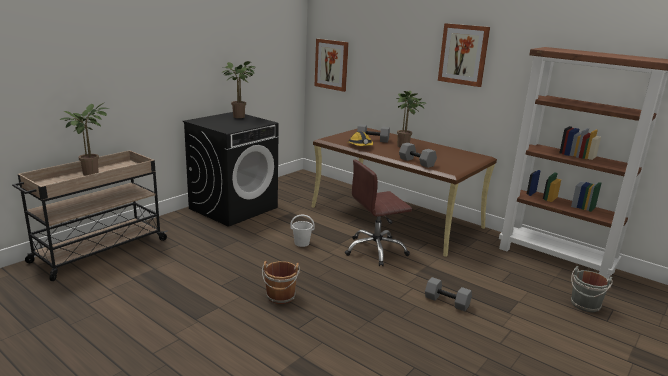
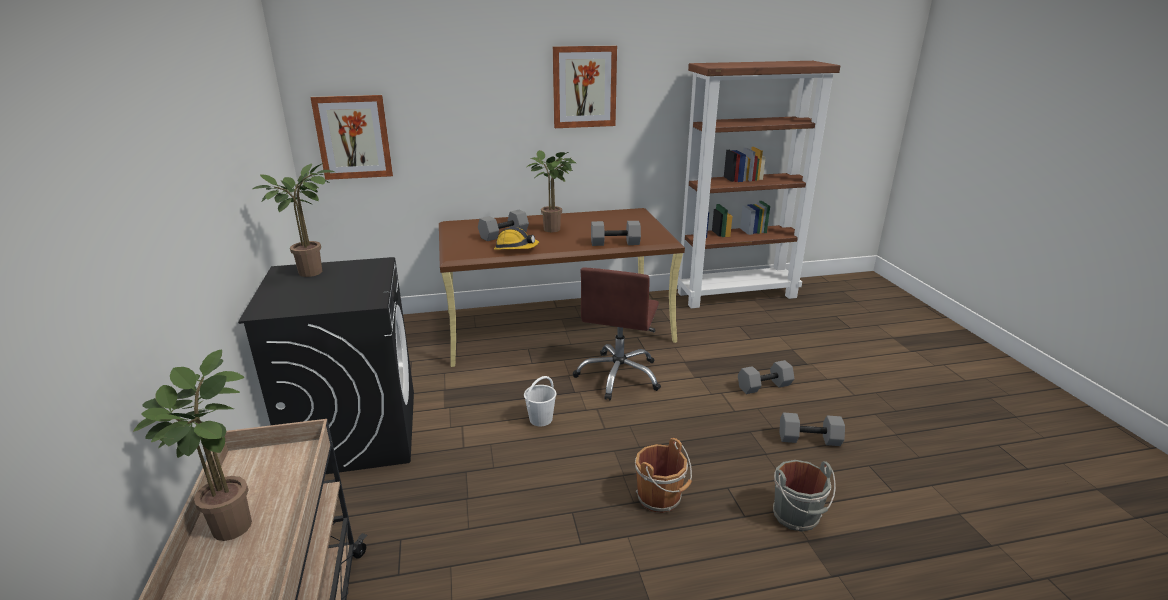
camera: 50 degrees left, 5 degrees up
grey bucket [571,266,613,312] -> grey bucket moved to [773,460,836,532]
none -> grey dumbbell [779,412,845,446]

